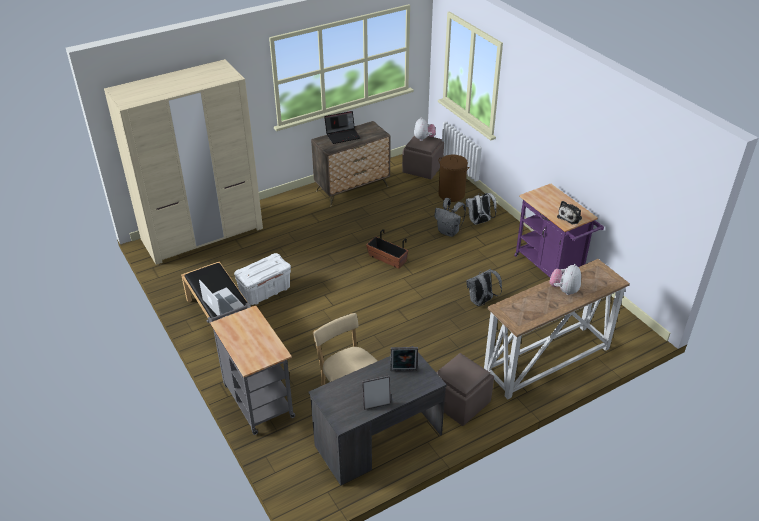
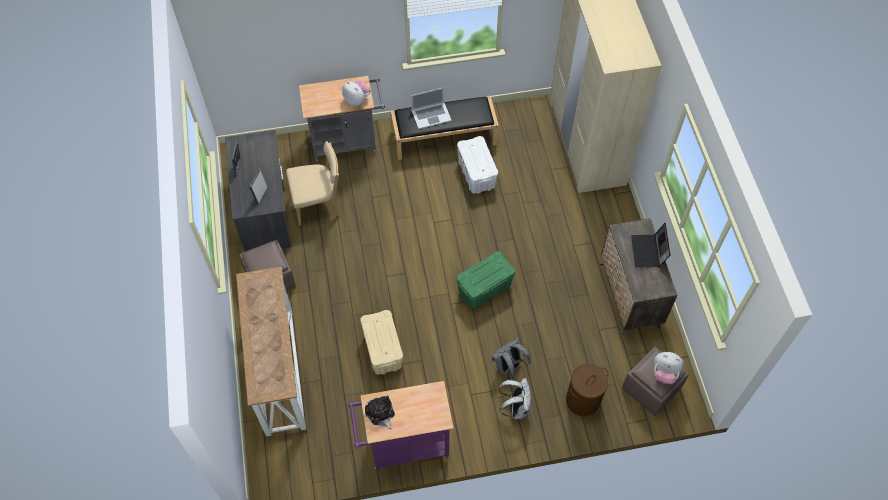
camera: 110 degrees right, 20 degrees up
planter [366,229,409,269] -> green storage box [457,252,515,308]
grey backpack [467,269,502,306] -> beige storage box [360,310,403,375]
plush toy [549,264,581,295] -> plush toy moved to [342,80,371,106]

